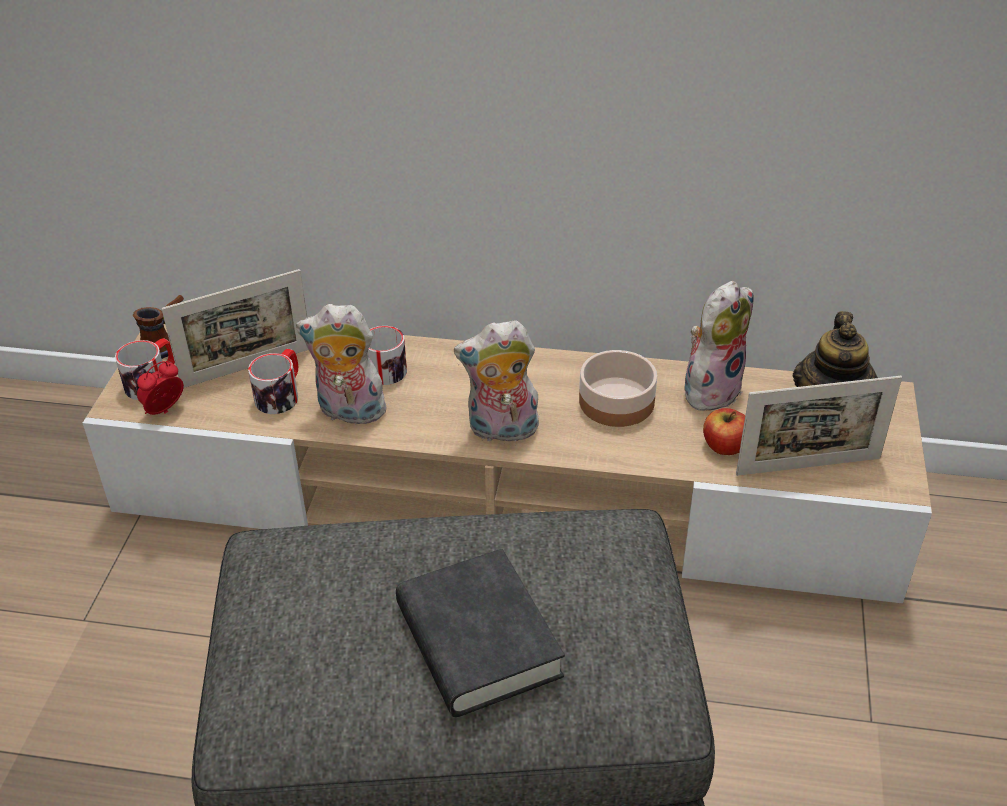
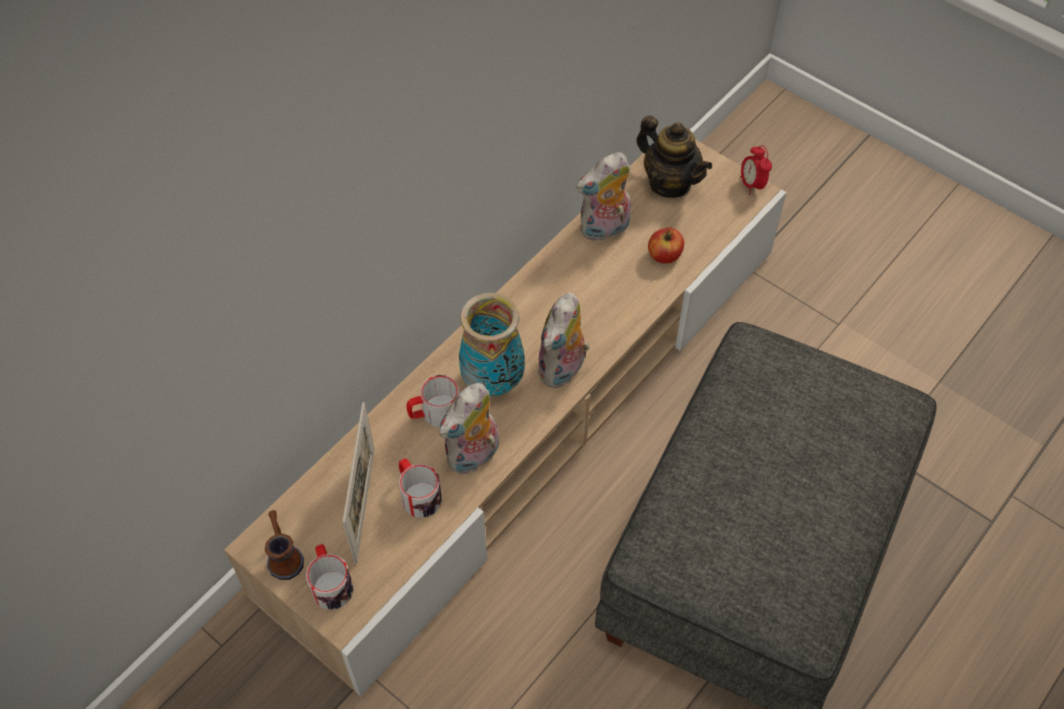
camera: 60 degrees left, 15 degrees up
alarm clock [137,361,184,415] -> alarm clock moved to [740,145,772,195]
black book [396,549,565,717] -> none
bowl [579,350,657,427] -> none
plush toy [684,281,754,411] -> plush toy turned 105 degrees counterclockwise [576,152,631,241]
picture frame [736,376,902,476] -> none
none -> vase [459,293,525,396]

